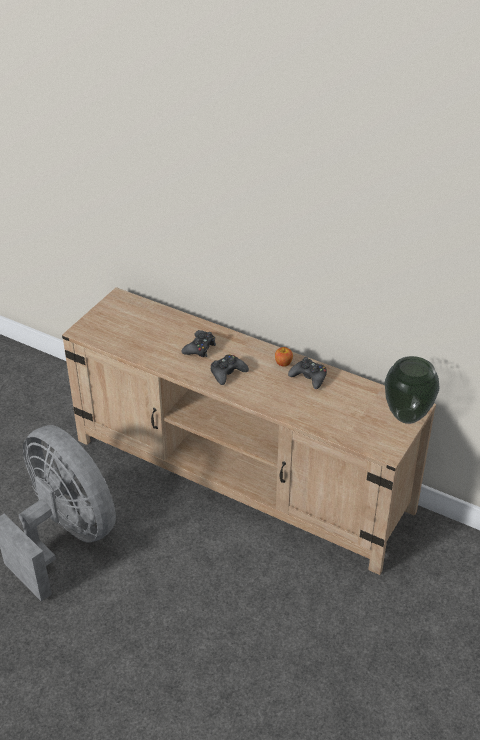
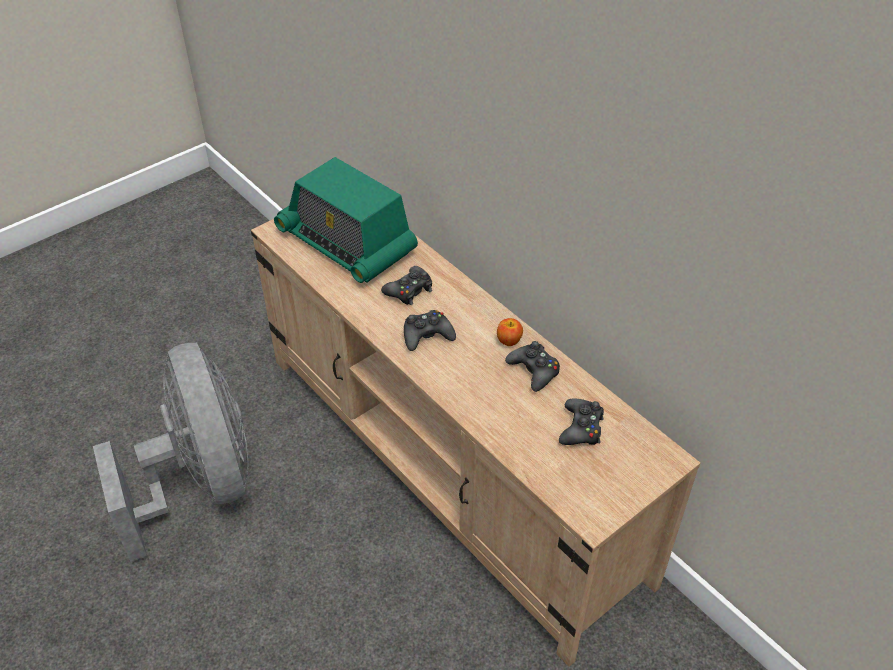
camera: 20 degrees right, 5 degrees up
vase [385,356,440,424] -> none
none -> radio [274,157,418,283]
none -> black game controller [559,398,604,445]

